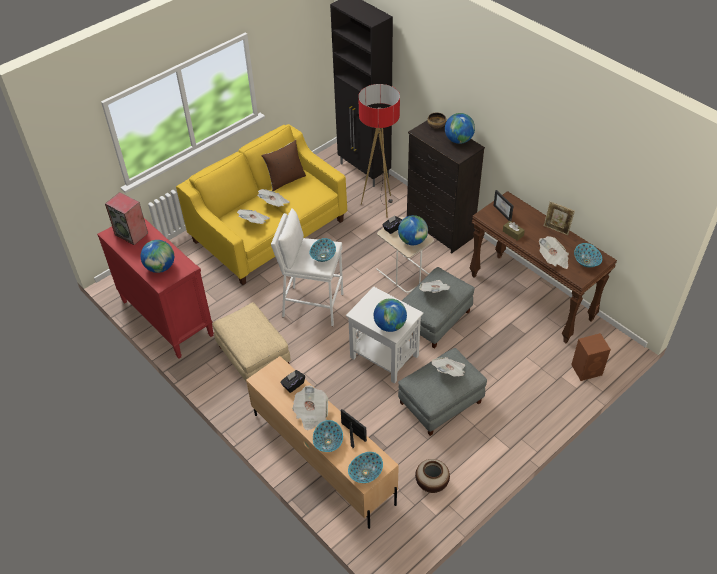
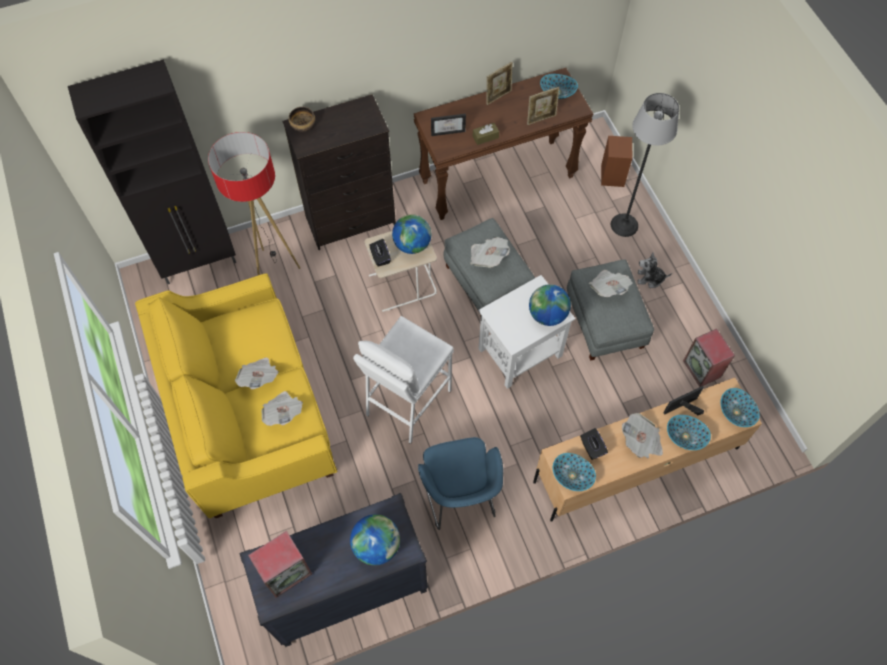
camera: 70 degrees left, 15 degrees up
red dresser [97,218,214,359] -> black dresser [239,493,428,647]
beige ottoman [212,302,290,381] -> blue armchair [418,437,503,530]
brown pillow [261,140,306,192] -> none
bowl [310,238,336,262] -> bowl moved to [553,453,596,491]
vase [415,459,450,493] -> speaker [683,329,735,387]
globe [445,113,475,144] -> none
newspaper [539,236,569,269] -> picture frame [527,87,560,125]
none -> floor lamp [611,93,679,237]
none -> plush toy [637,252,672,288]

